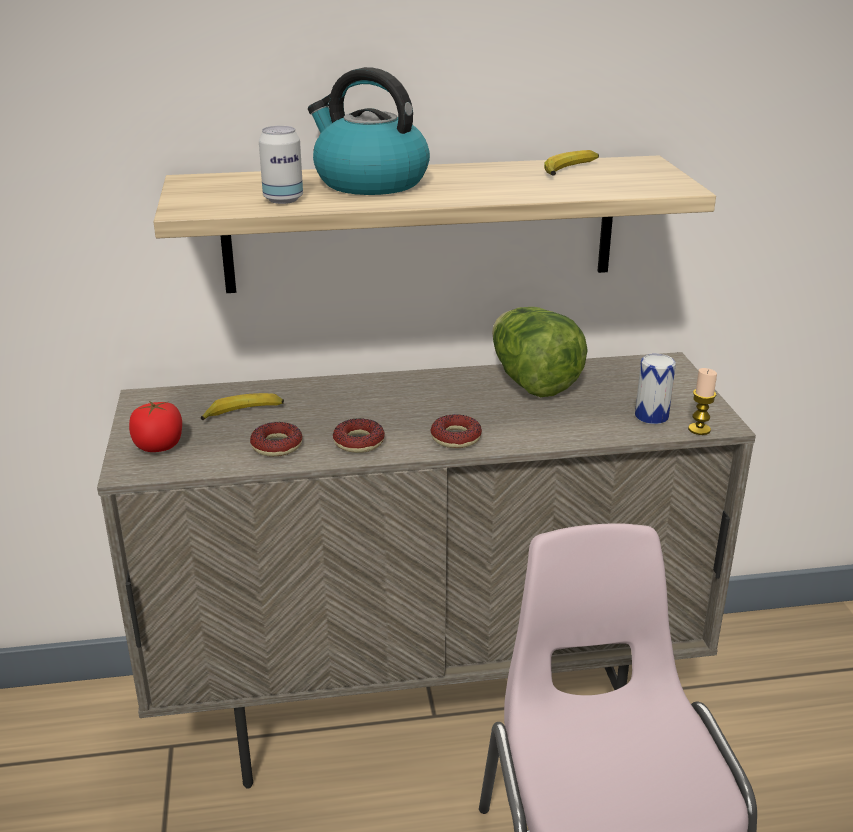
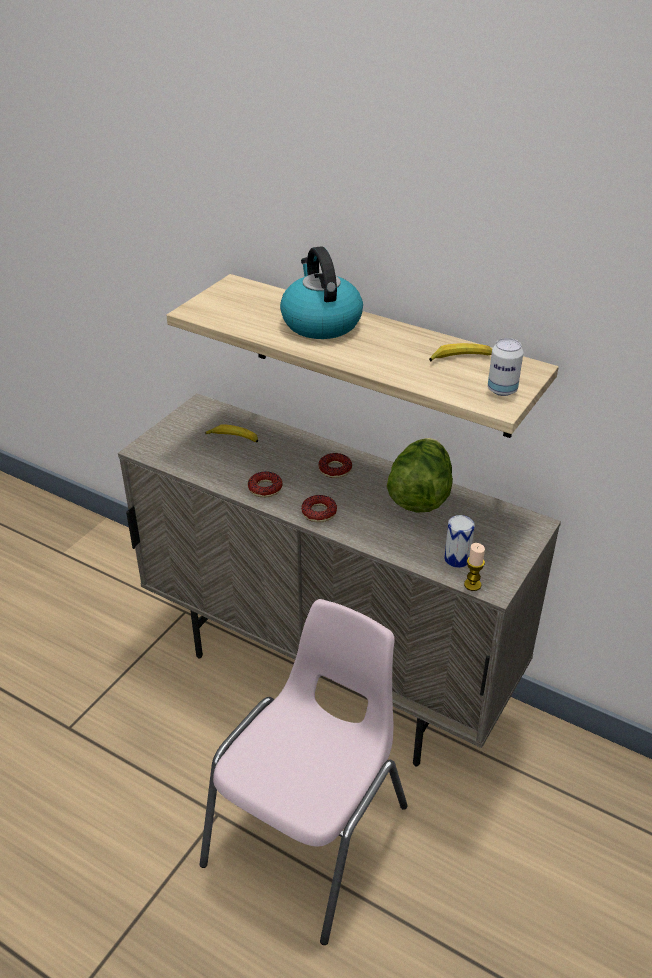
camera: 40 degrees right, 10 degrees up
tomato [129,401,182,452] -> none
donut [250,422,302,457] -> donut moved to [318,453,352,478]
can [259,126,303,204] -> can moved to [488,338,523,396]

